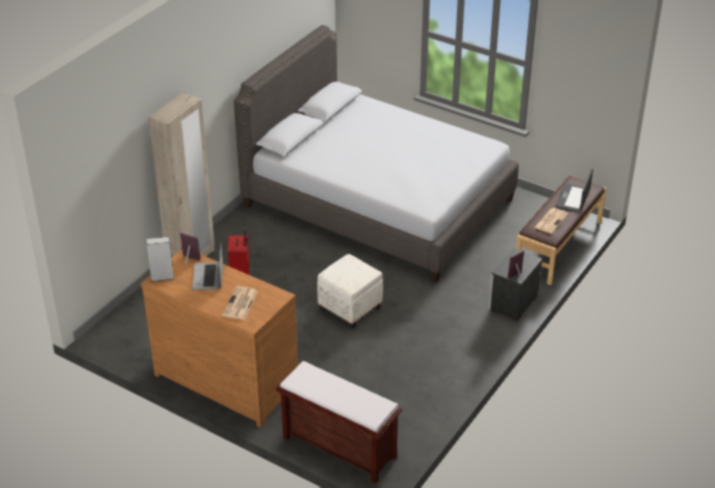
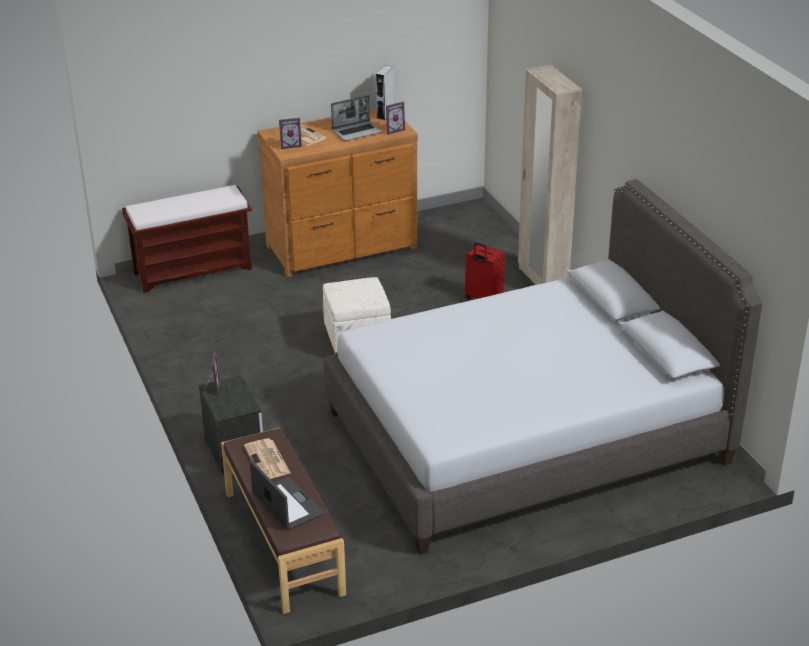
camera: 125 degrees right, 5 degrees down
laptop [192,242,223,290] -> laptop turned 120 degrees clockwise [331,95,382,141]
none -> picture frame [279,118,302,149]

